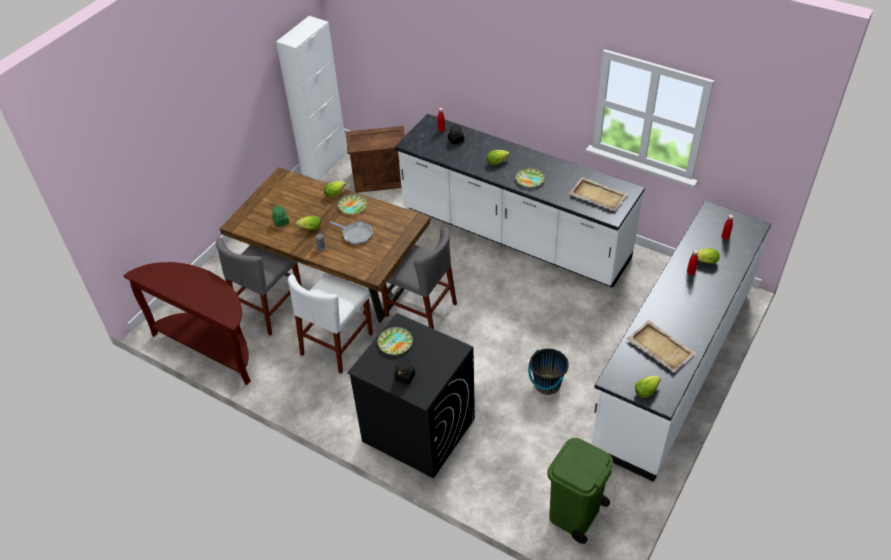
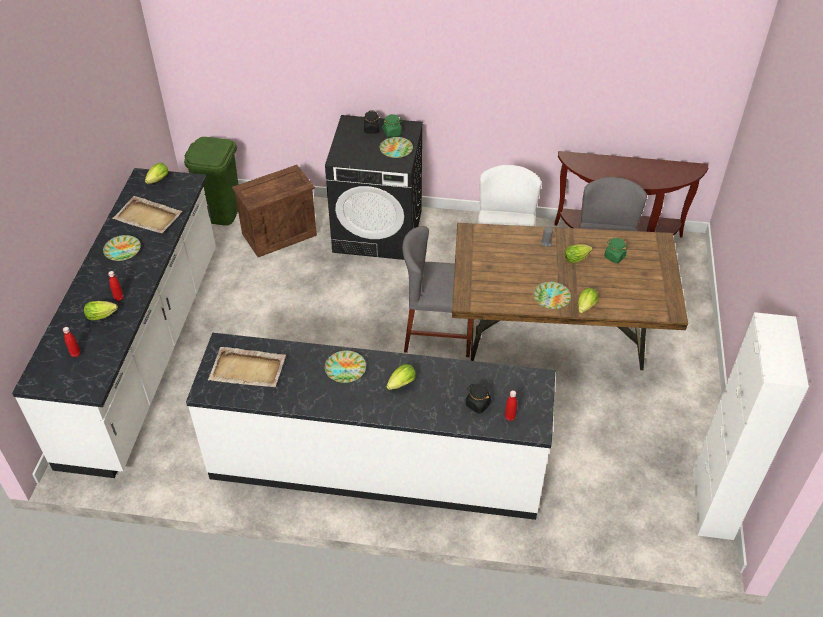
camera: 155 degrees right, 0 degrees up
frying pan [330,222,373,245] -> none
crate [346,126,405,193] -> crate moved to [232,165,317,257]
black bucket [528,348,569,395] -> none
none -> plate [103,235,141,261]
none -> green jar [382,114,403,137]

